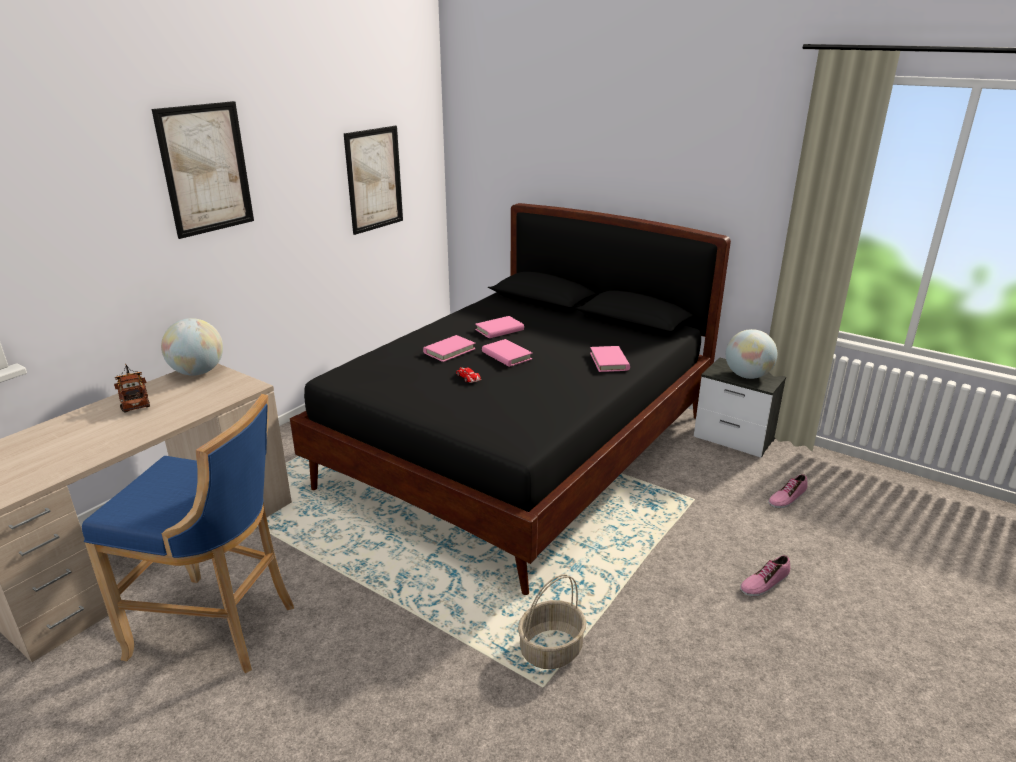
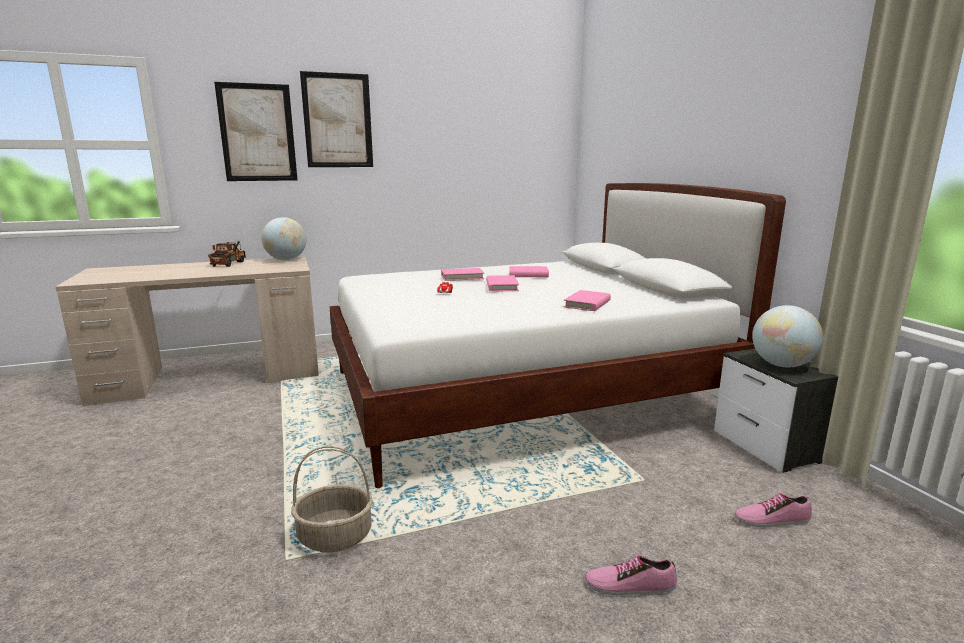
camera: 35 degrees right, 10 degrees down
blue stool [82,394,294,673] -> none
black bed [290,203,731,595] -> white bed [329,183,786,488]
picture [344,126,403,235] -> picture moved to [214,82,298,181]

